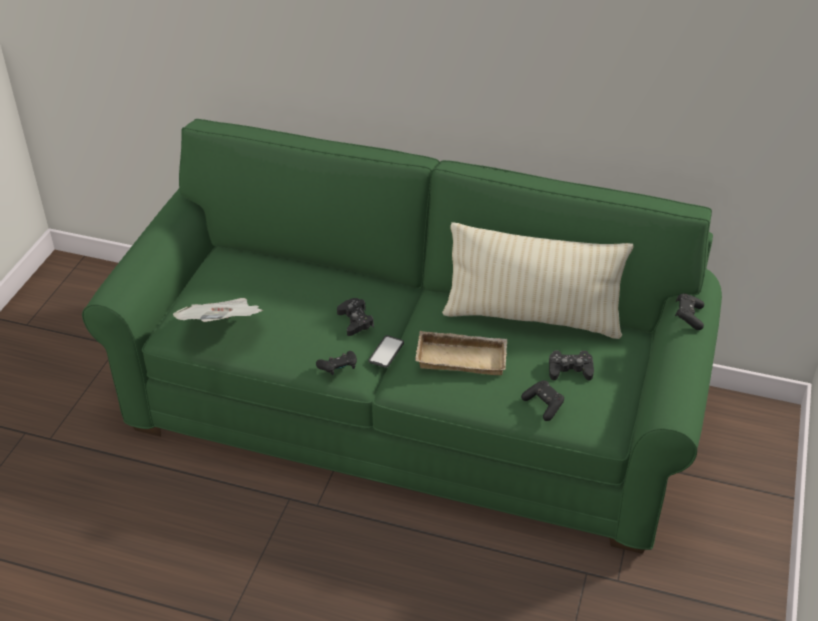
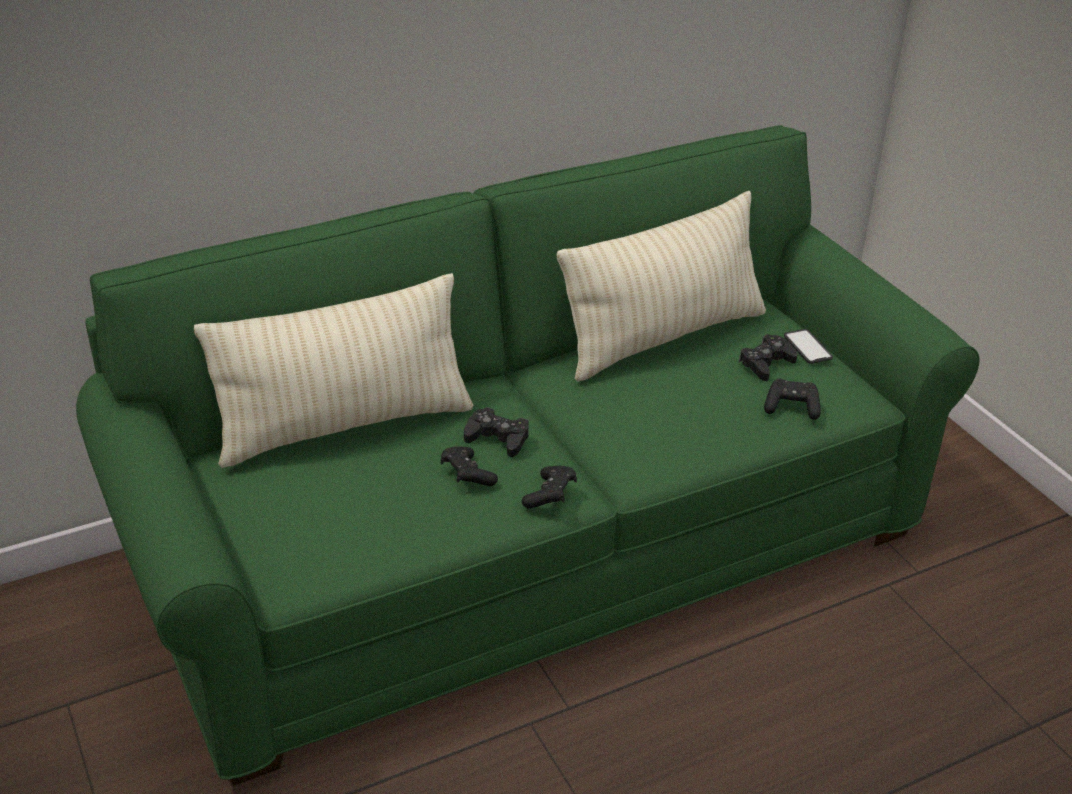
camera: 45 degrees left, 5 degrees down
newspaper [173,298,263,322] -> none
phone [368,335,404,368] -> phone moved to [784,329,833,364]
beige tray [415,331,508,375] -> none
black game controller [675,293,704,330] -> black game controller moved to [441,446,498,486]
none -> beige pillow [194,273,473,468]

